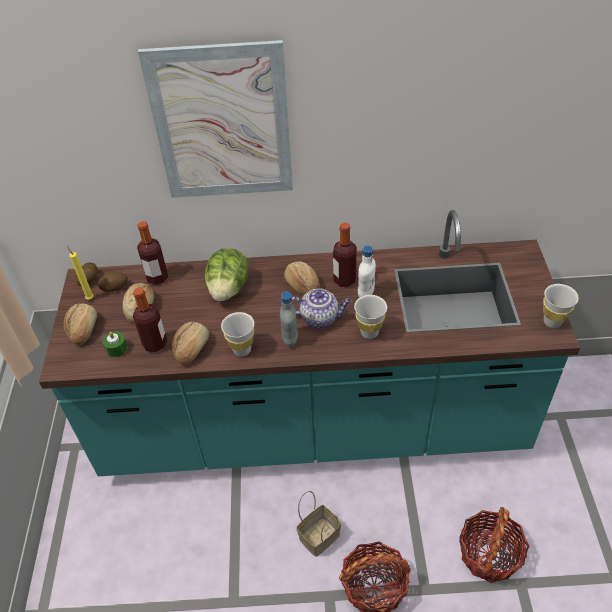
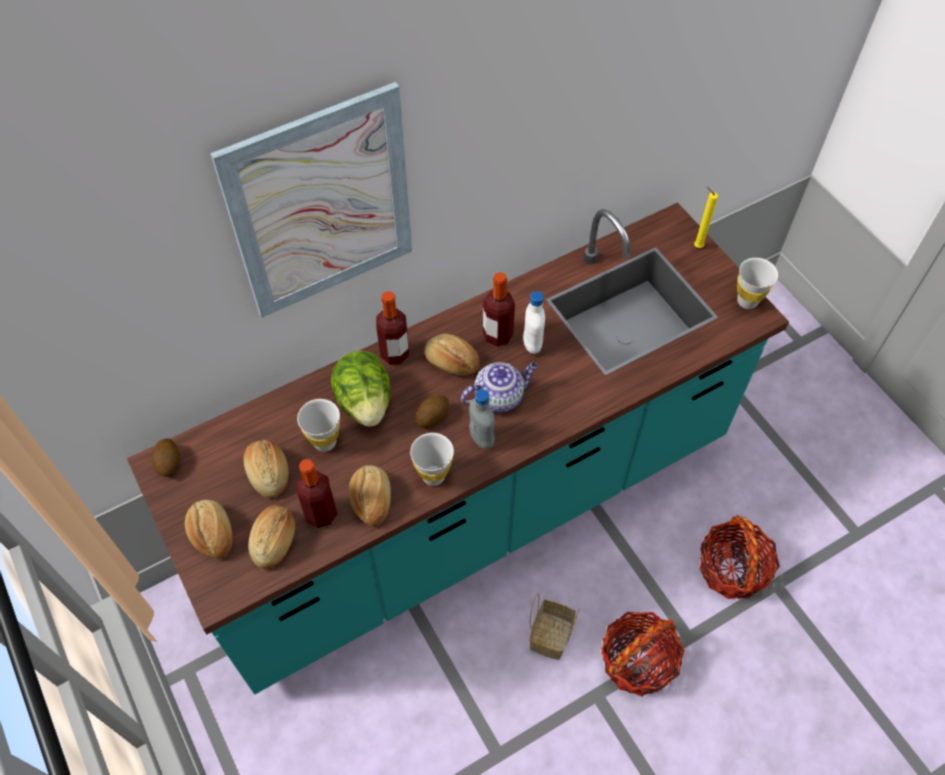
camera: 30 degrees left, 10 degrees up
yellow candle [67,245,94,299] -> yellow candle moved to [694,186,718,248]
potato [98,272,128,292] -> potato moved to [416,395,449,428]
green candle [102,331,128,357] -> bread [248,505,295,569]
bottle [137,221,169,285] -> bottle moved to [376,291,409,365]
white cup [354,295,387,339] -> white cup moved to [297,399,340,452]

